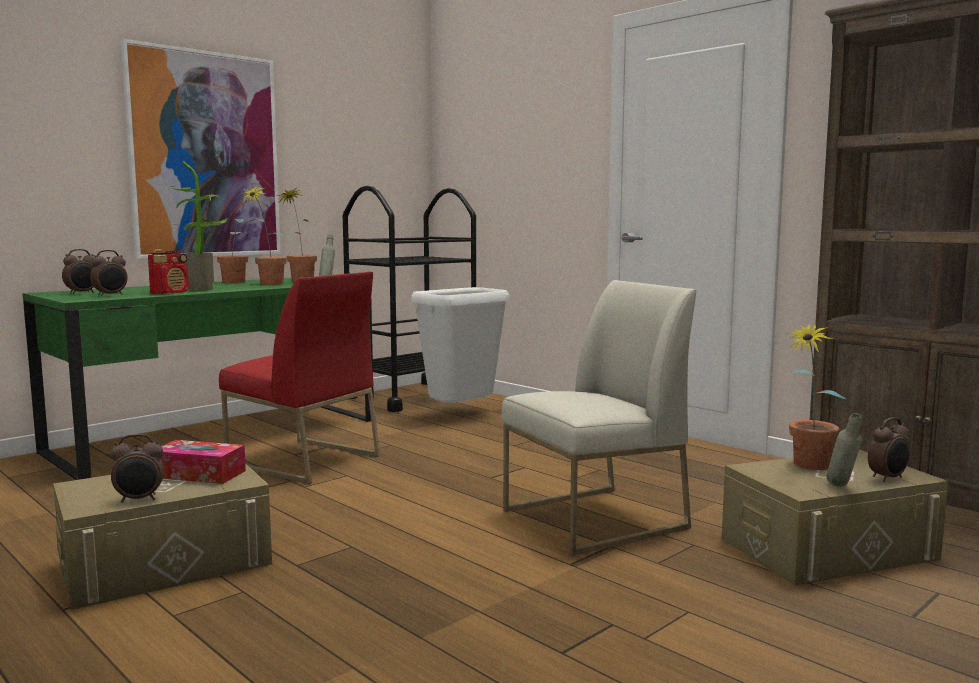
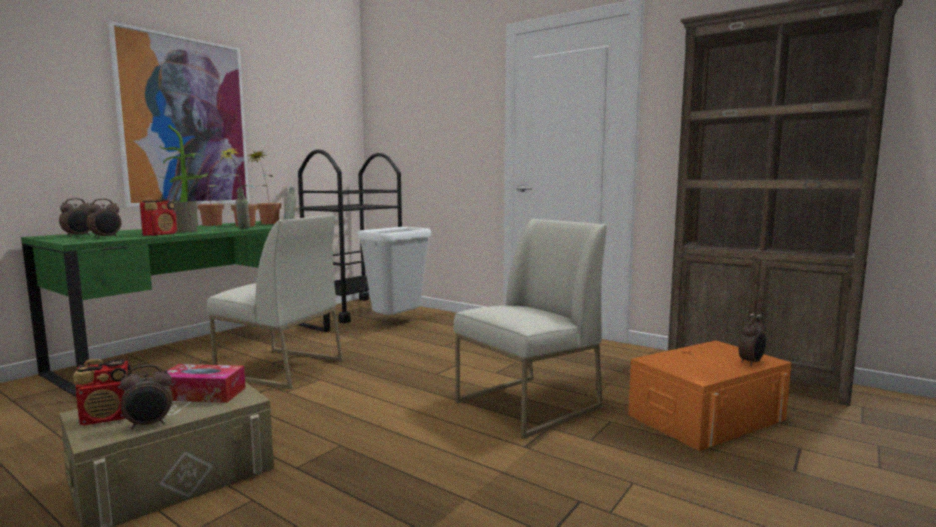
camera: 10 degrees left, 0 degrees up
red chair [219,271,380,484] -> white chair [207,215,343,389]
beige storage box [721,450,948,586] -> orange storage box [628,340,792,451]
potted plant [783,321,846,470] -> none
grey bottle [827,413,862,487] -> grey bottle moved to [235,188,250,229]
none -> radio [73,359,132,426]

